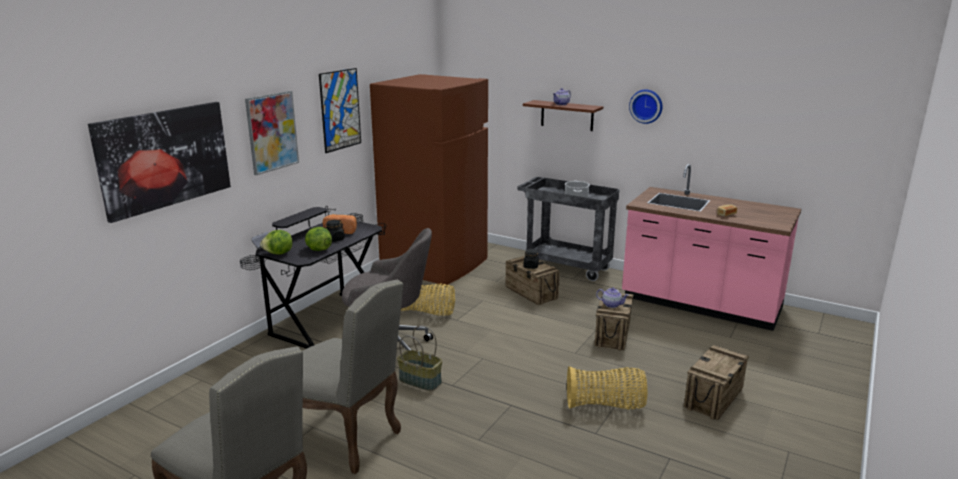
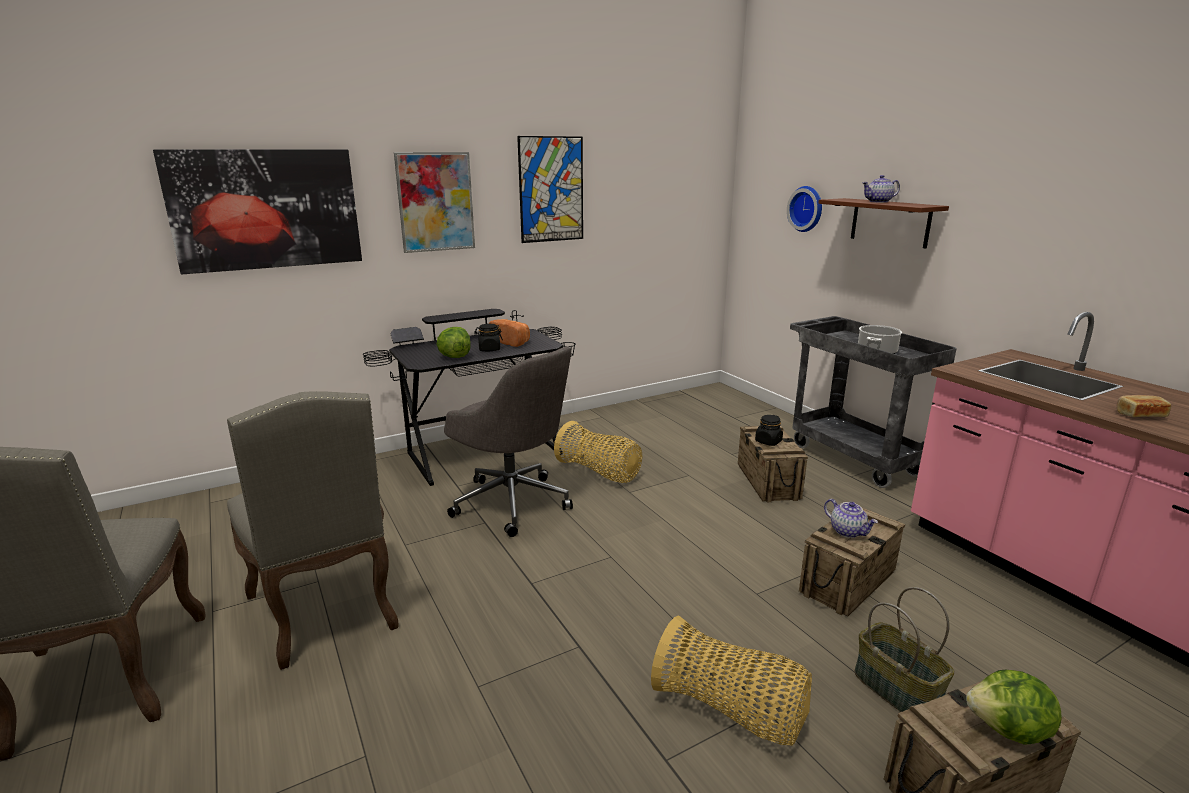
camera: 30 degrees right, 0 degrees up
lettuce [260,230,293,255] -> lettuce moved to [966,670,1062,745]
brown fridge [370,74,488,286] -> none
basket [397,325,442,391] -> basket moved to [854,587,954,712]
wall clock [629,89,662,124] -> wall clock moved to [787,186,822,232]

